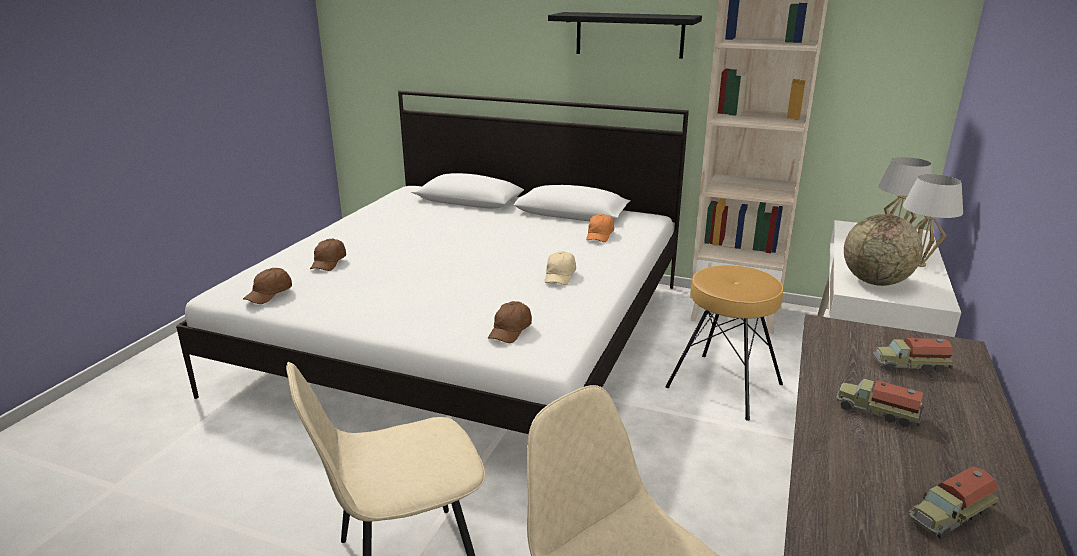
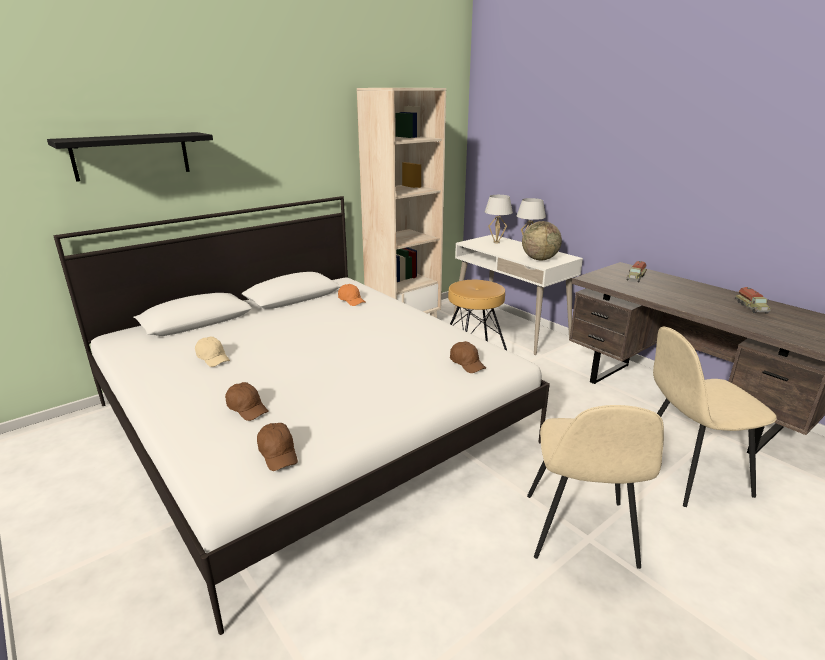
camera: 60 degrees left, 0 degrees up
beige cap [544,251,576,285] -> beige cap moved to [195,337,230,367]
black shelf [548,12,702,59] -> black shelf moved to [47,132,213,182]
toy truck [836,379,924,427] -> none

